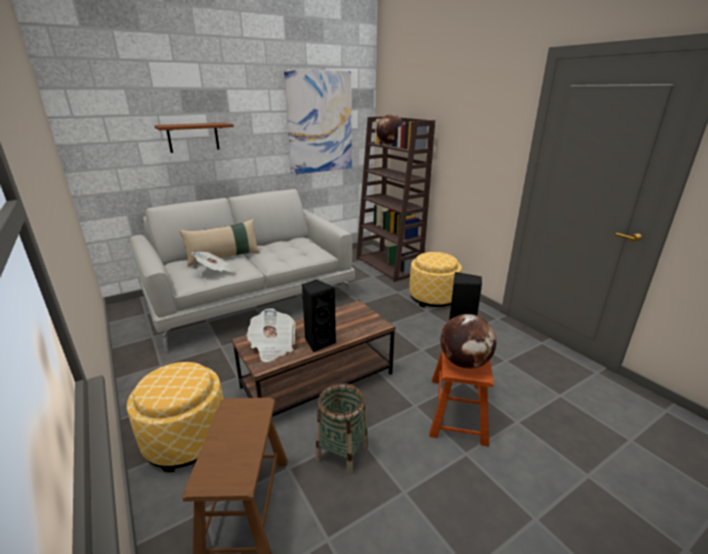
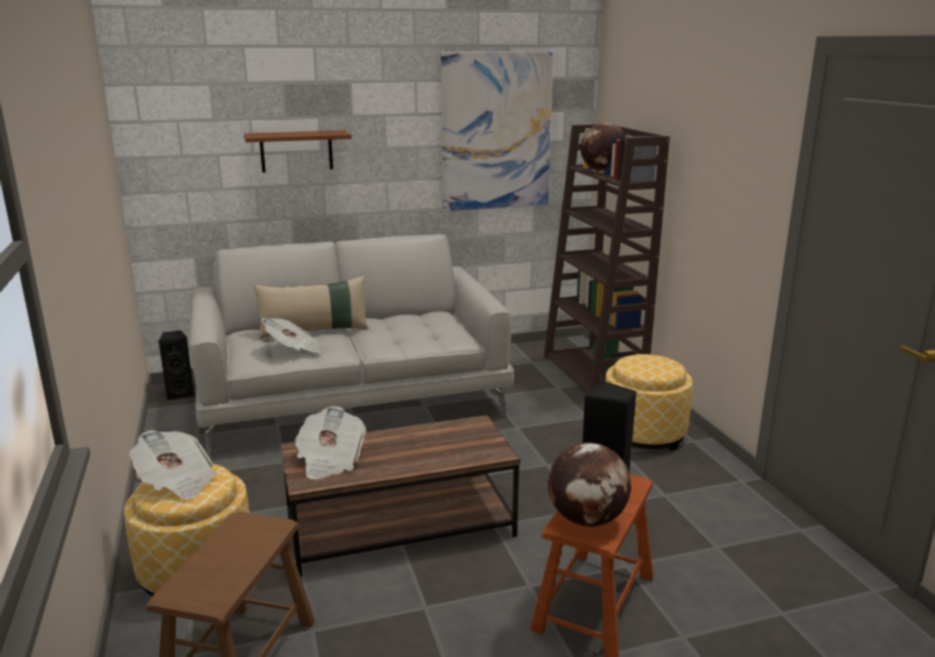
camera: 15 degrees right, 5 degrees down
black speaker [302,280,336,352] -> black speaker moved to [159,330,195,400]
basket [316,383,368,475] -> none
none -> newspaper [129,430,217,500]

